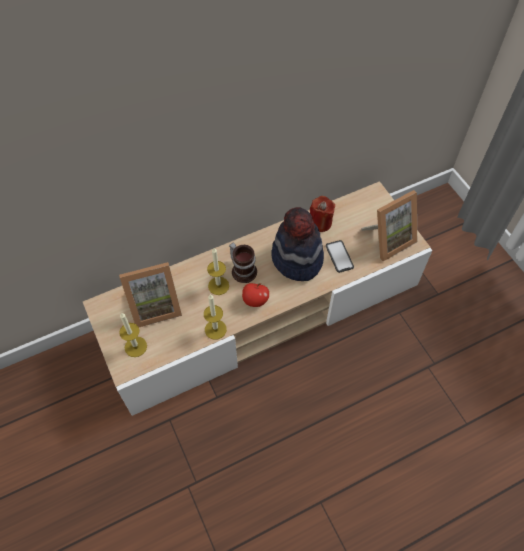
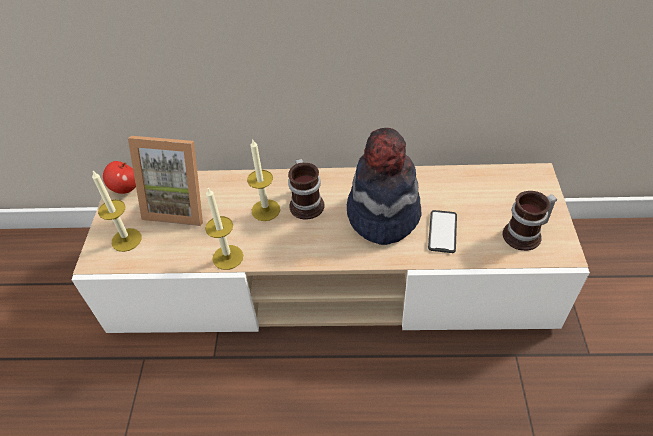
camera: 30 degrees right, 10 degrees down
apple [242,283,269,307] -> apple moved to [103,161,136,194]
red candle [310,196,335,232] -> none
picture frame [361,190,417,261] -> mug [503,191,557,251]

